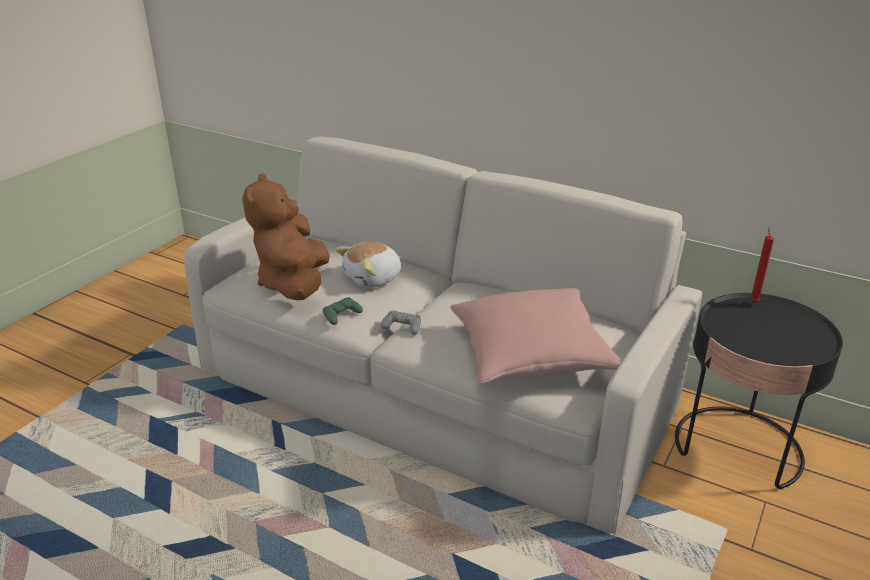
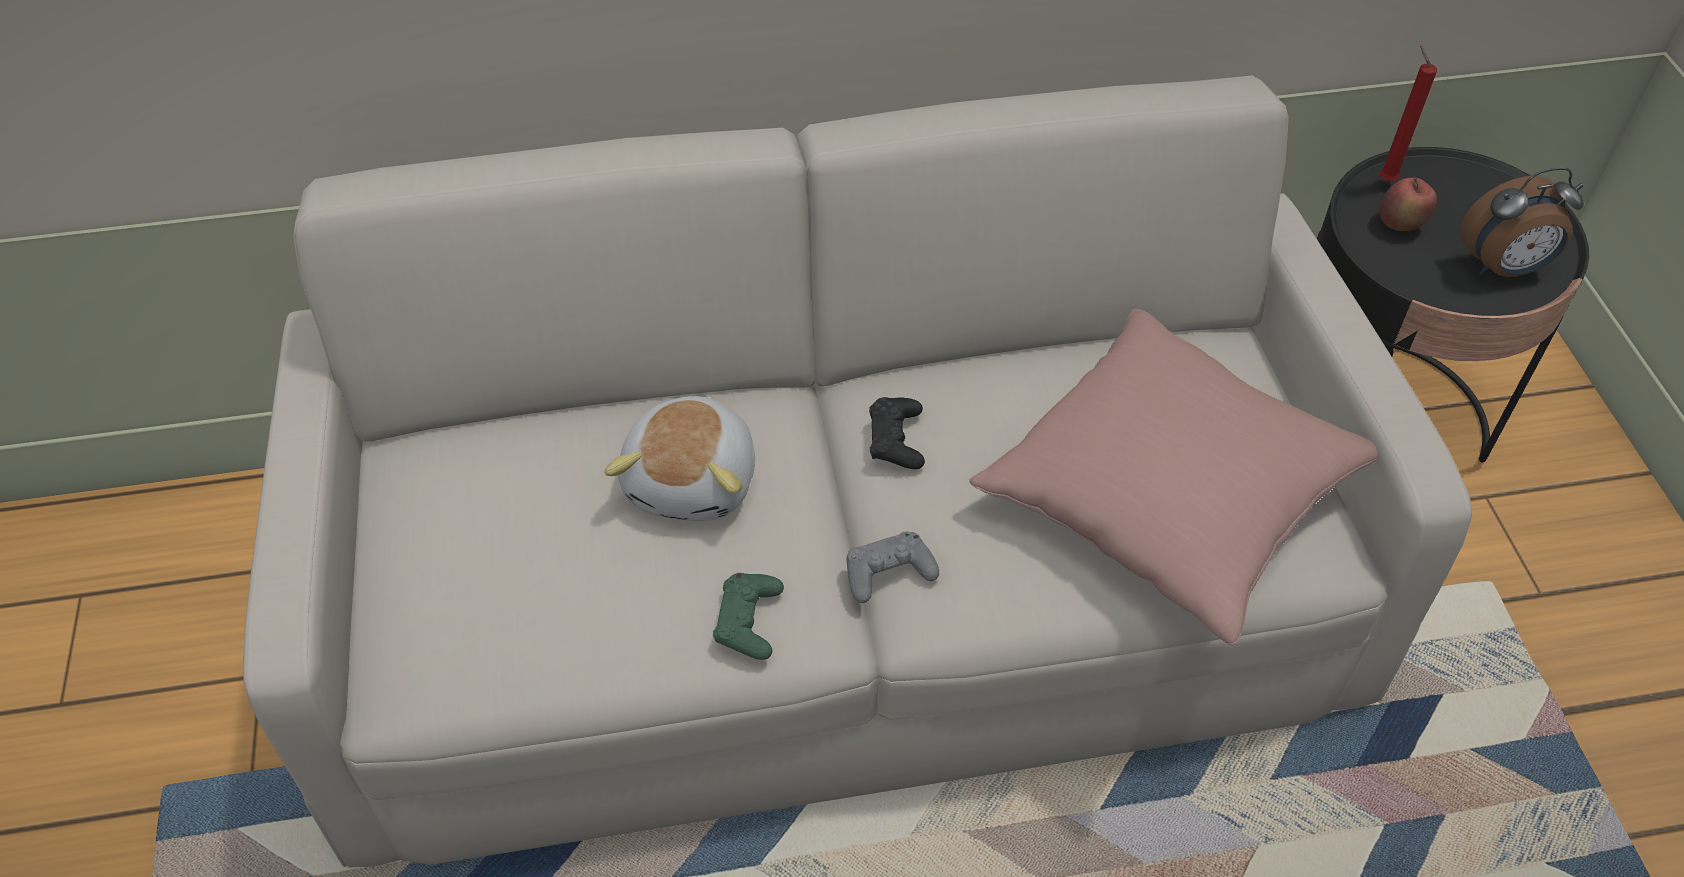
camera: 40 degrees left, 20 degrees up
brown plush toy [242,173,330,301] -> none
none -> black game controller [869,397,925,469]
none -> apple [1380,177,1437,231]
none -> alarm clock [1460,167,1584,277]

